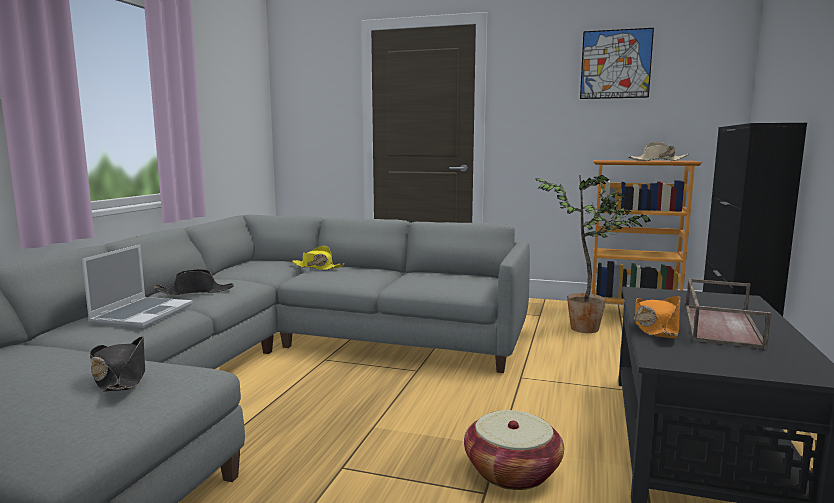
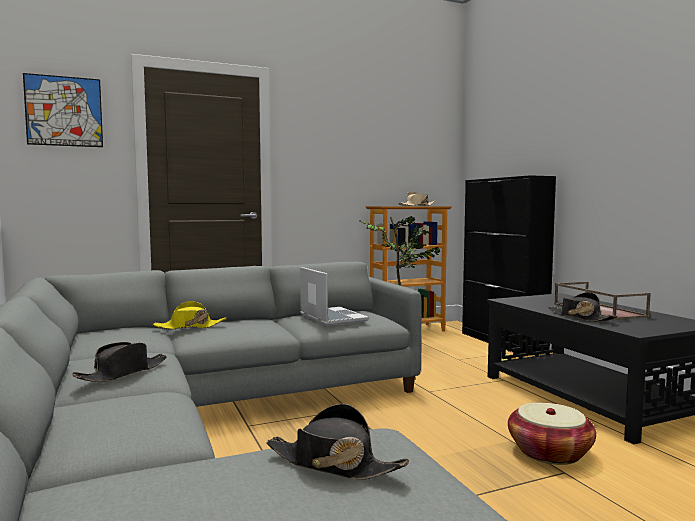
camera: 40 degrees left, 5 degrees down
laptop [82,244,193,328] -> laptop moved to [300,267,369,326]
picture [580,28,654,99] -> picture moved to [23,73,103,147]
orange hat [634,296,681,338] -> black hat [548,292,618,322]

